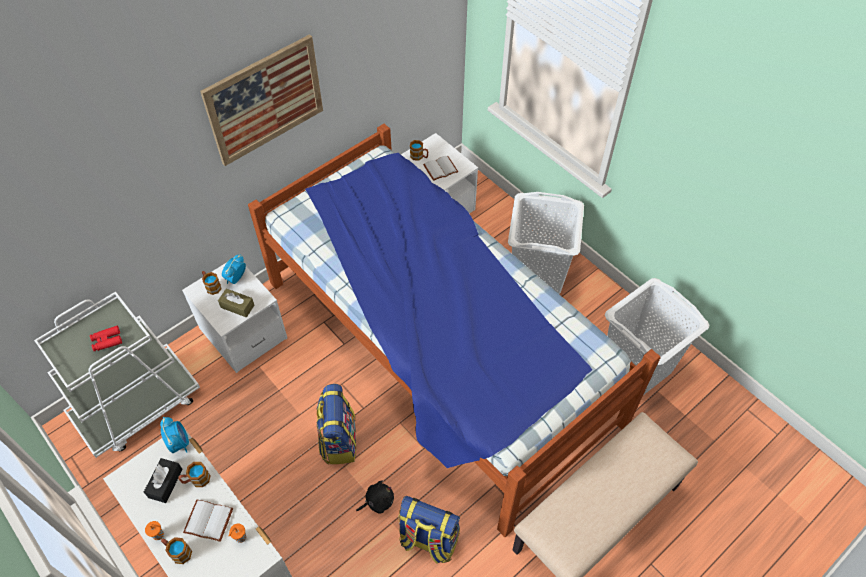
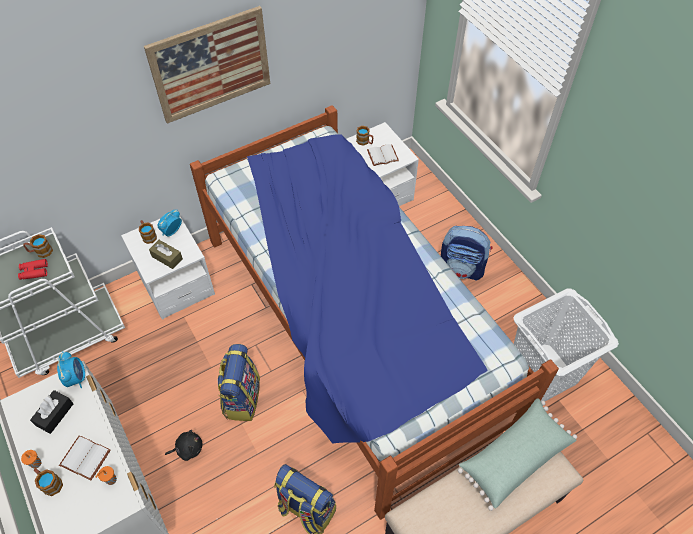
camera: 10 degrees right, 0 degrees up
mug [178,462,211,487] -> mug moved to [23,234,53,258]
black plush toy [356,481,394,514] -> black plush toy moved to [165,430,202,461]
white laundry basket [508,192,584,294] -> backpack [441,226,492,280]
none -> green pillow [458,399,577,511]

